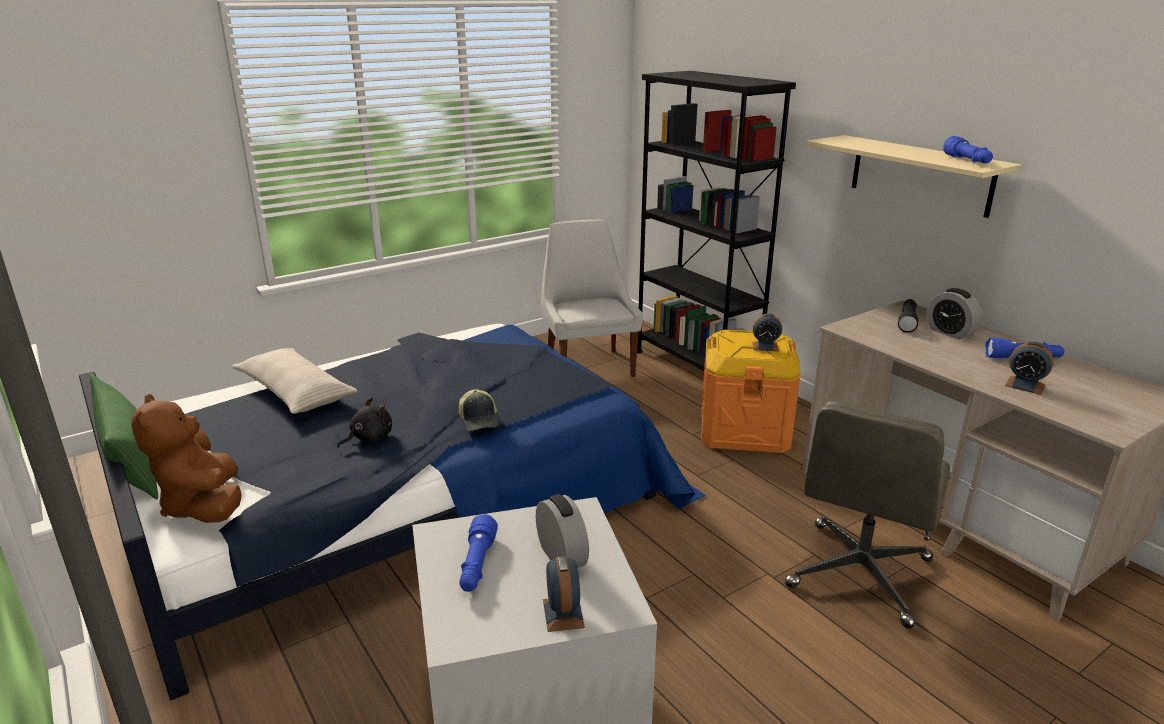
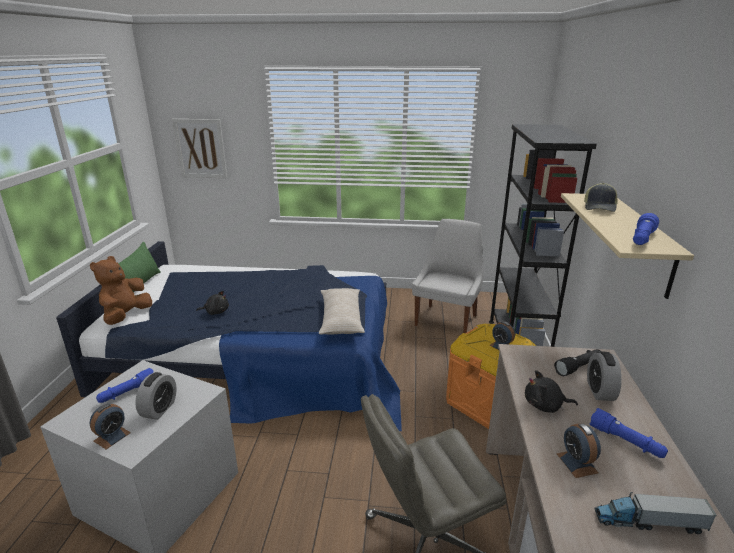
camera: 40 degrees right, 0 degrees up
beige pillow [232,348,358,414] -> beige pillow moved to [319,288,365,335]
cap [459,389,499,431] -> cap moved to [584,183,617,212]
none -> picture [172,119,227,178]
none -> black plush toy [525,370,578,413]
none -> toy truck [594,492,717,534]

